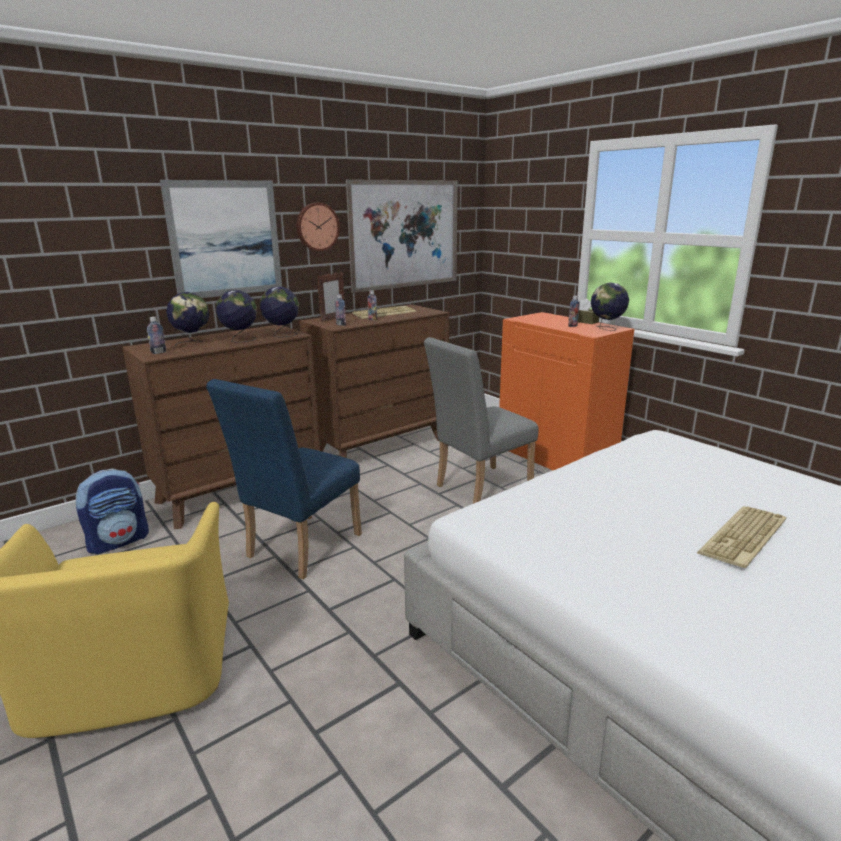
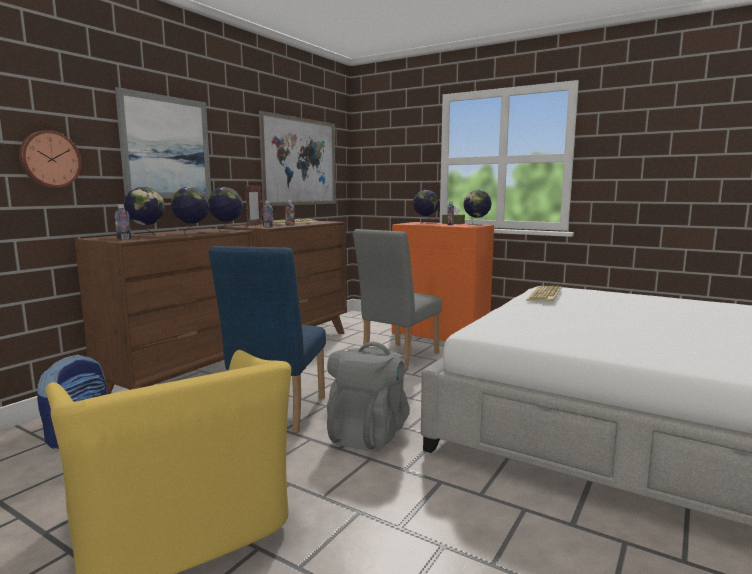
camera: 20 degrees left, 10 degrees down
wall clock [296,203,340,251] -> wall clock moved to [19,130,82,188]
keyboard [697,506,786,568] -> keyboard moved to [526,286,562,302]
none -> grey backpack [327,342,410,452]
none -> globe [413,190,439,224]

